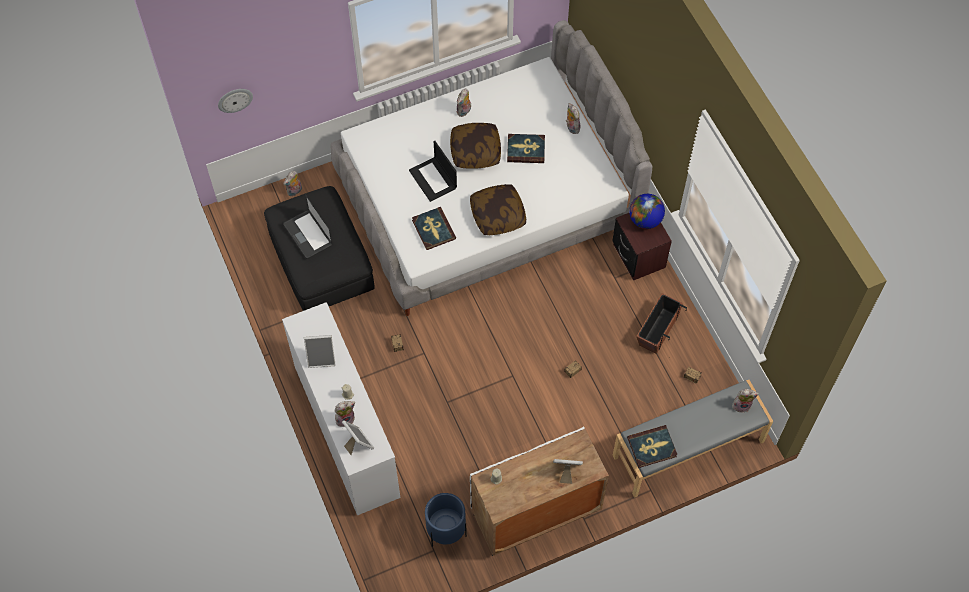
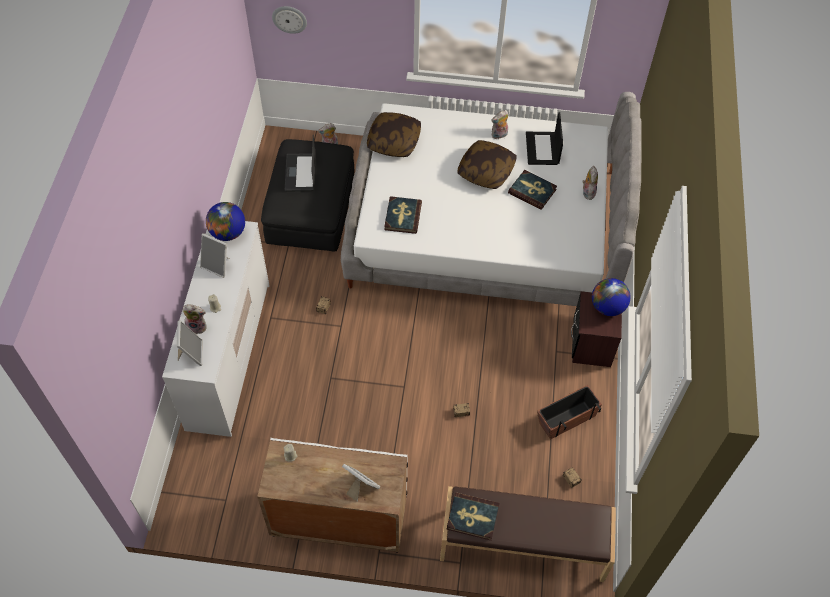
camera: 30 degrees right, 5 degrees down
laptop [409,141,457,202] -> laptop moved to [526,112,563,165]
blue planter [425,493,467,547] -> none
pillow [470,184,526,235] -> pillow moved to [367,112,421,157]
grey bench [612,380,773,498] -> brown bench [440,486,616,582]
plush toy [732,389,759,413] -> none
none -> globe [206,202,245,241]

